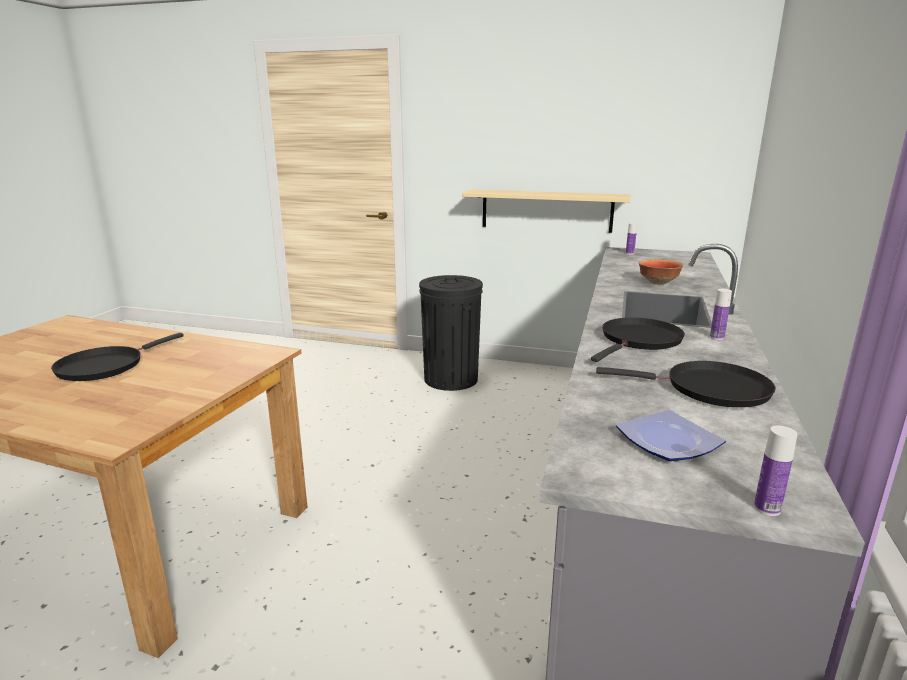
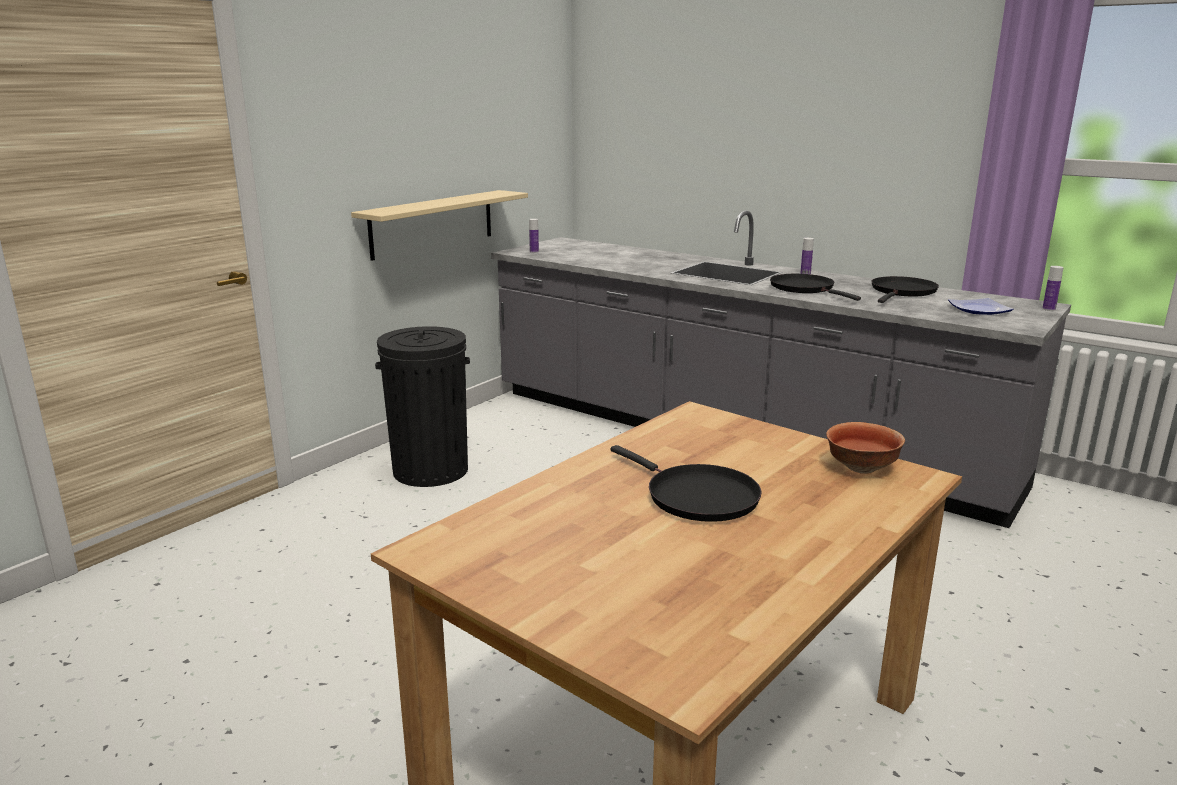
camera: 70 degrees left, 0 degrees up
bowl [639,259,683,285] -> bowl moved to [826,422,905,474]

